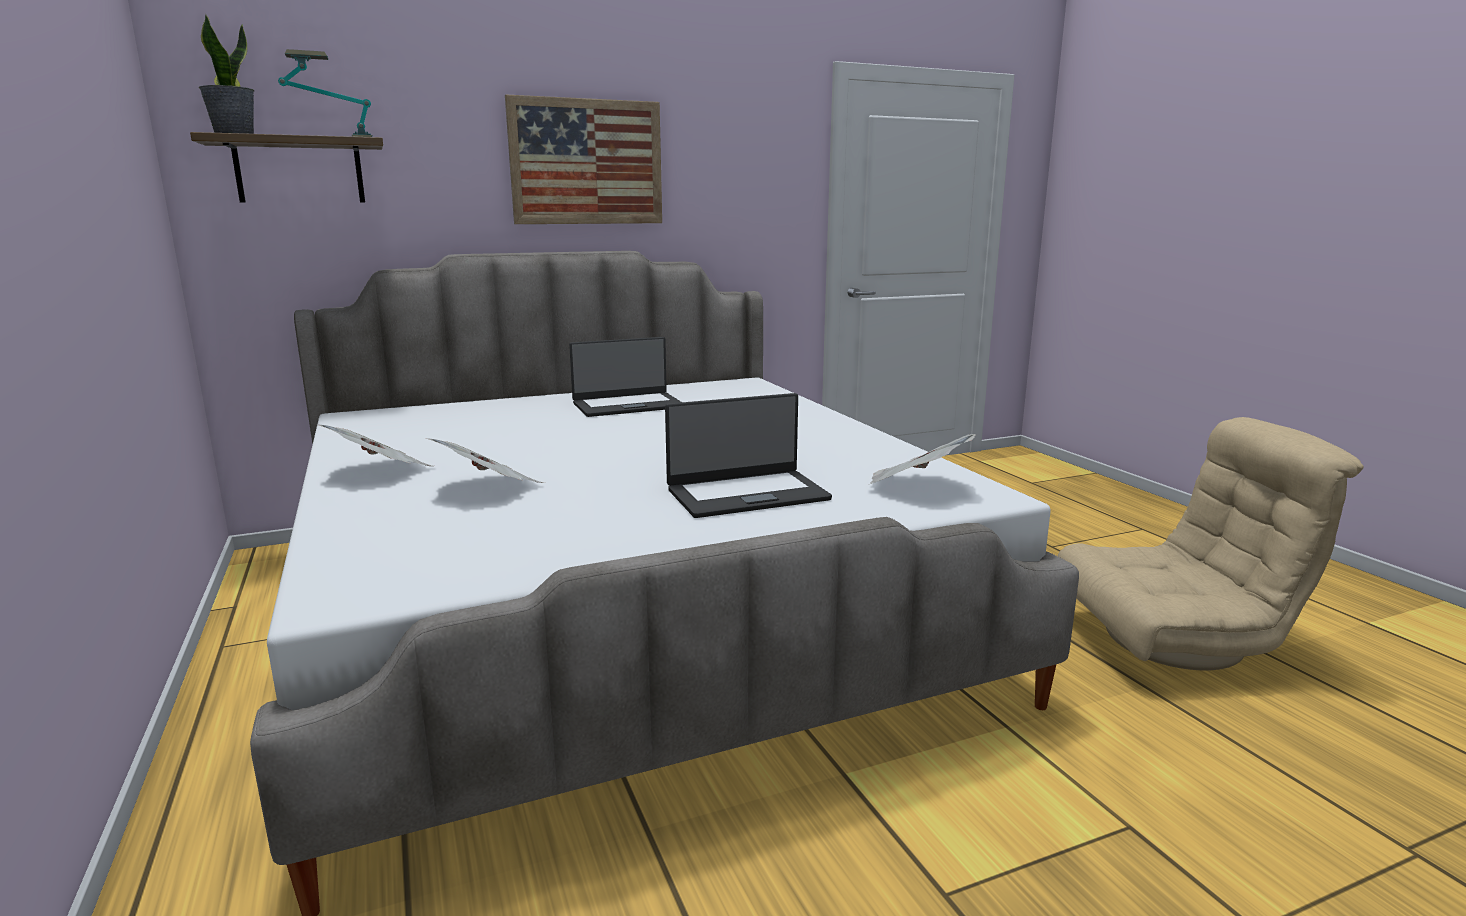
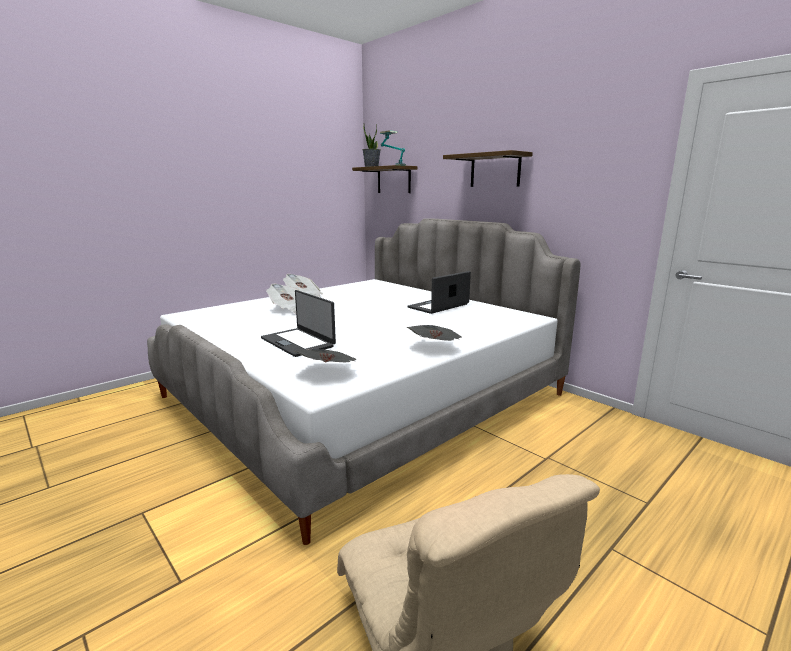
camera: 70 degrees right, 0 degrees up
picture [505,95,662,224] -> shelf [443,150,533,187]
laptop [569,337,681,417] -> laptop turned 90 degrees clockwise [408,271,471,314]
none -> newspaper [406,325,462,341]

